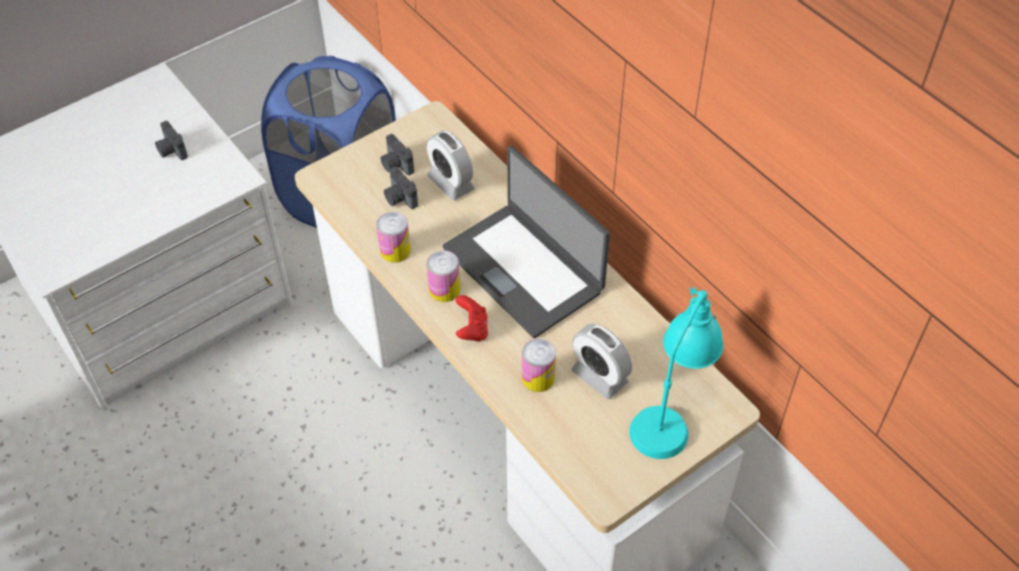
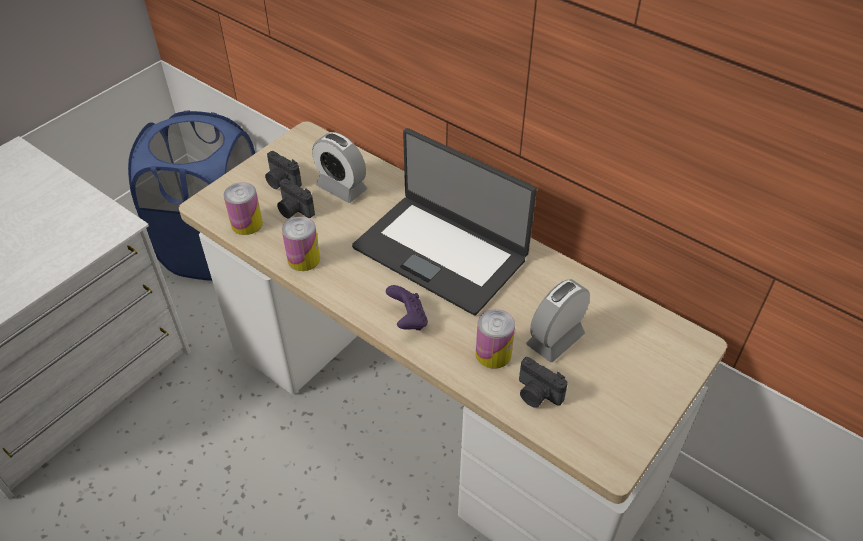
camera: 15 degrees left, 5 degrees down
camera [155,121,188,160] -> camera moved to [519,357,568,408]
can [426,250,460,302] -> can moved to [223,182,263,235]
red game controller [455,295,488,342] -> purple game controller [386,285,428,330]
alarm clock [572,323,632,399] -> alarm clock turned 105 degrees clockwise [526,279,590,362]
turquoise table lamp [629,287,723,459] -> none

